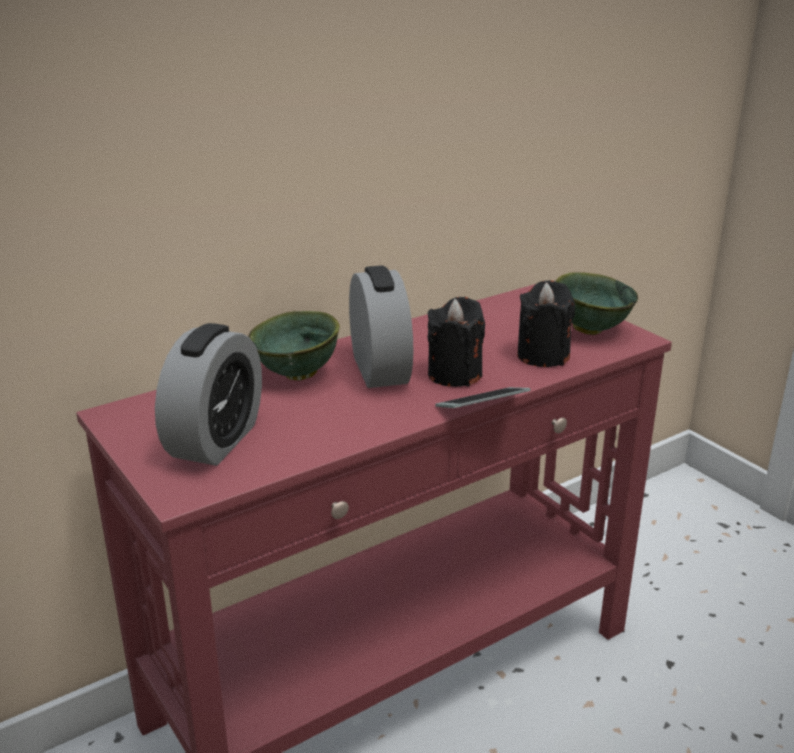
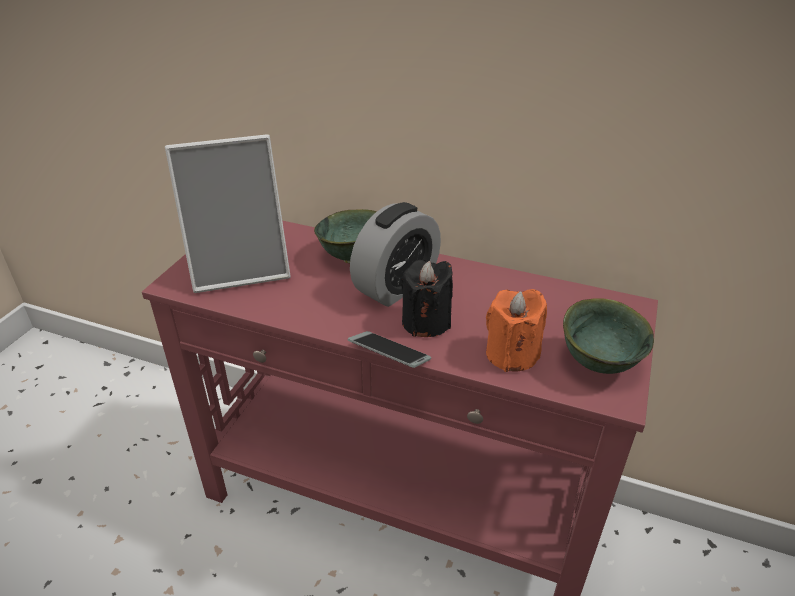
camera: 55 degrees right, 10 degrees up
alarm clock [155,323,262,466] -> picture frame [165,134,290,293]
black candle [517,280,575,367] -> orange candle [486,289,547,372]

